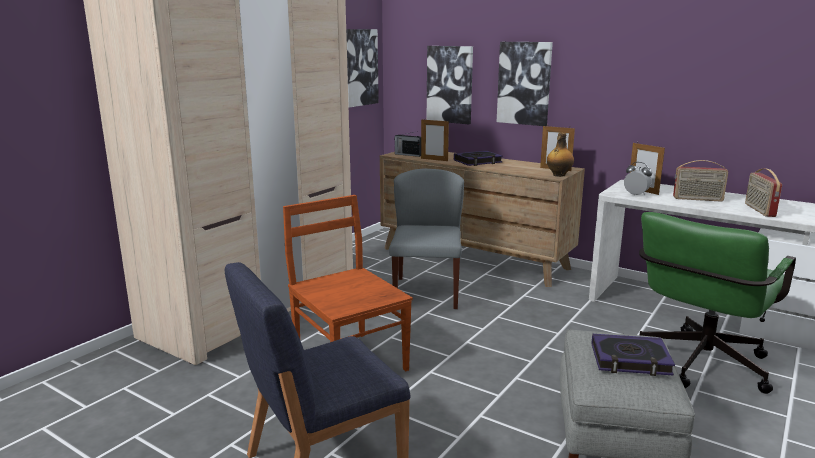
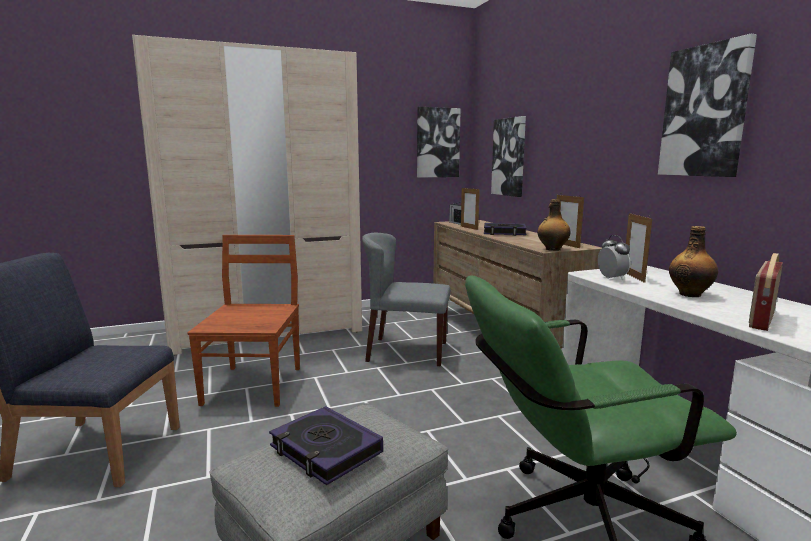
camera: 35 degrees right, 5 degrees down
grey chair [389,168,464,309] -> grey chair turned 120 degrees counterclockwise [362,233,451,366]
picture [497,42,553,126] -> picture moved to [658,34,757,177]
radio [673,160,728,201] -> bottle [669,226,718,297]

